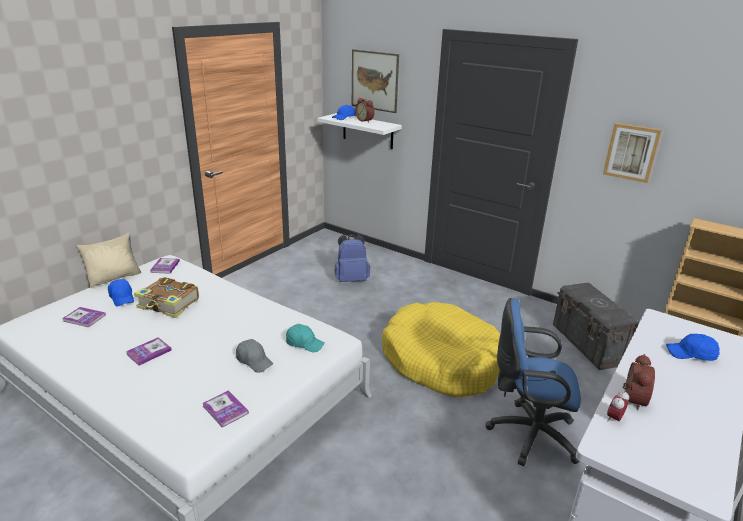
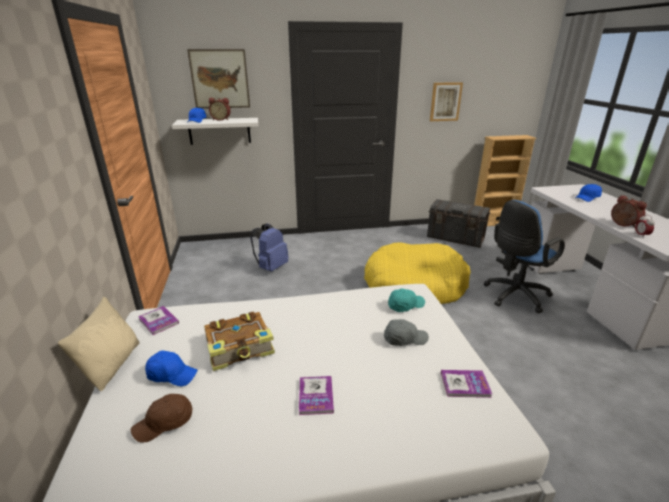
camera: 45 degrees left, 0 degrees up
book [62,307,106,327] -> brown cap [131,394,192,443]

